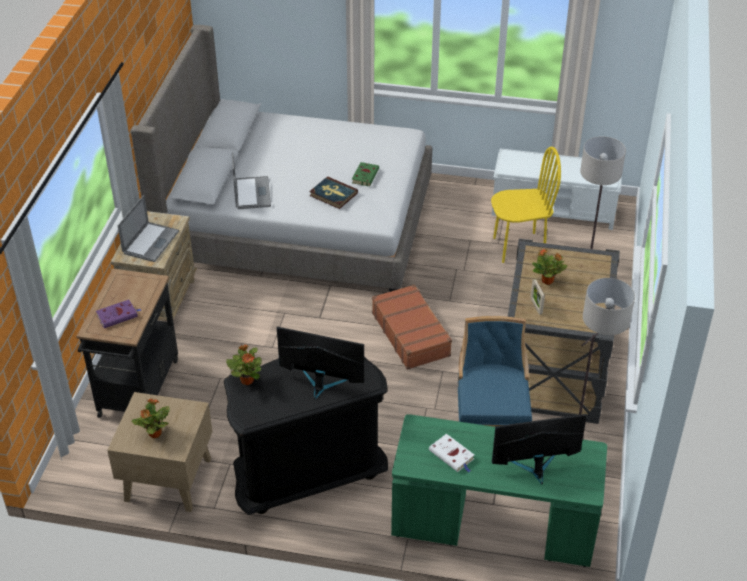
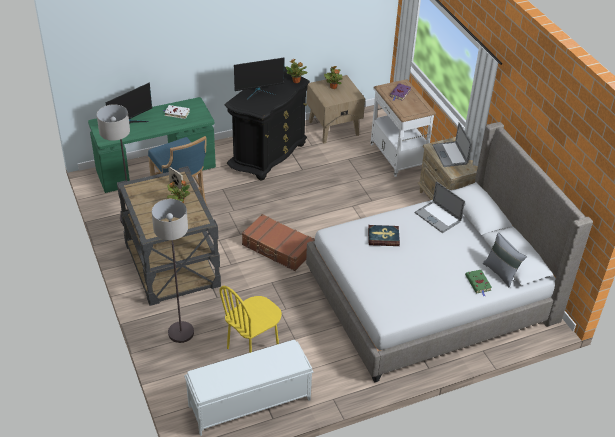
camera: 145 degrees right, 0 degrees up
black cart [76,269,178,418] -> white cart [370,79,436,177]
green book [352,162,379,186] -> green book moved to [465,270,492,296]
none -> grey pillow [483,232,527,288]

